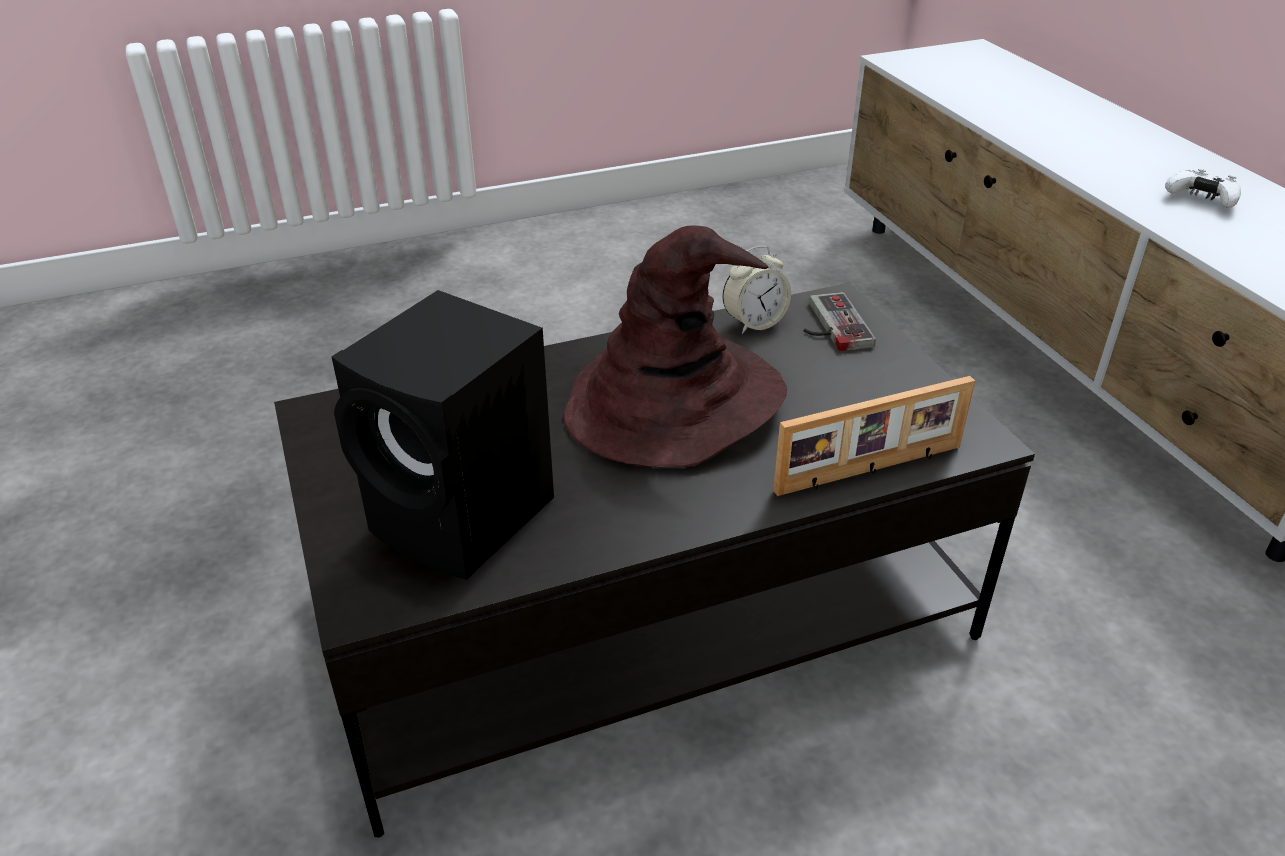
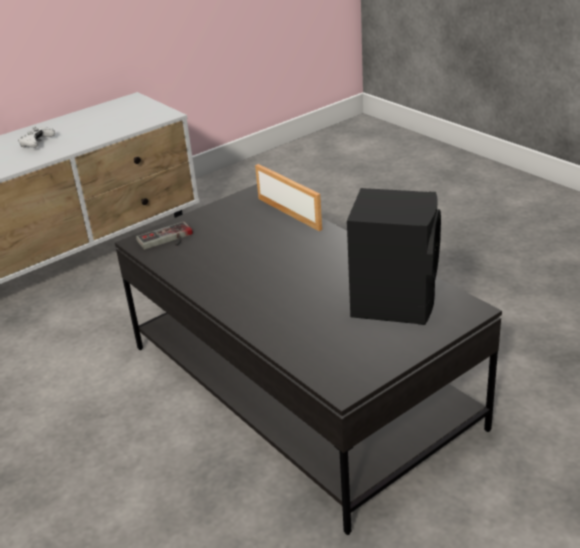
camera: 105 degrees left, 5 degrees down
brown hat [563,225,787,468] -> none
alarm clock [722,246,791,334] -> none

